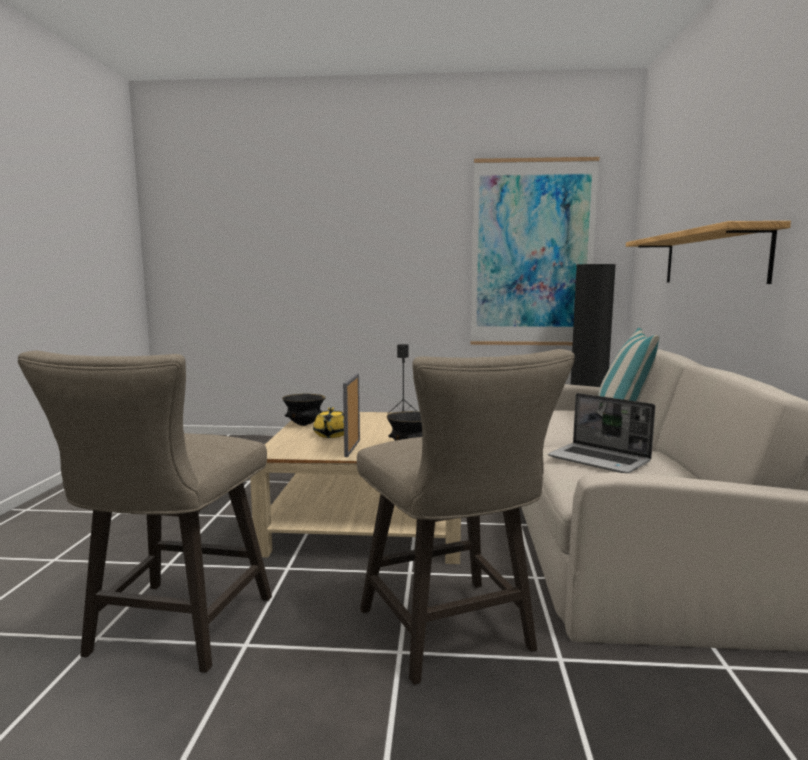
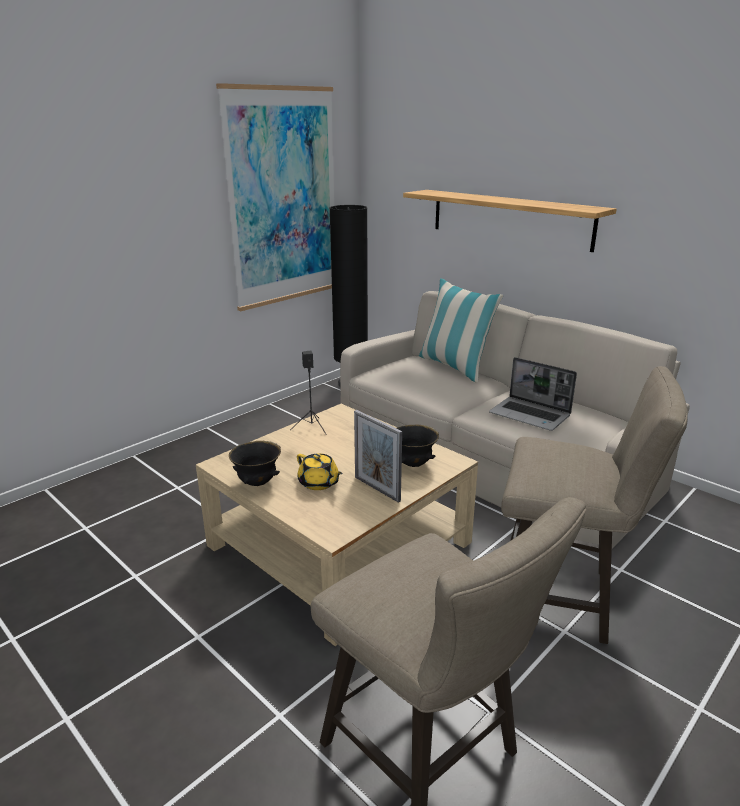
camera: 50 degrees left, 15 degrees up
laptop [548,393,655,473] -> laptop turned 45 degrees clockwise [489,357,577,431]

